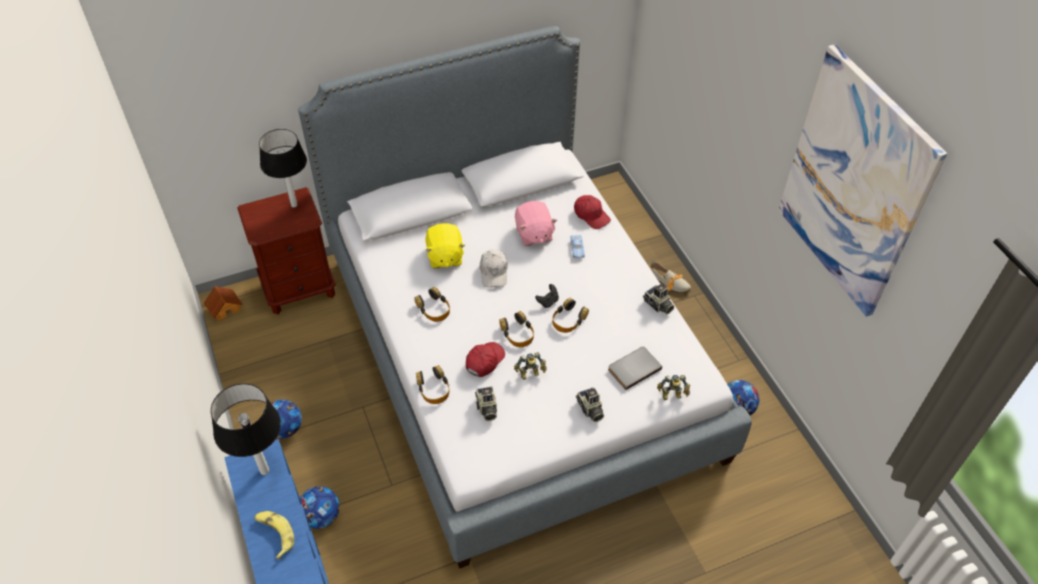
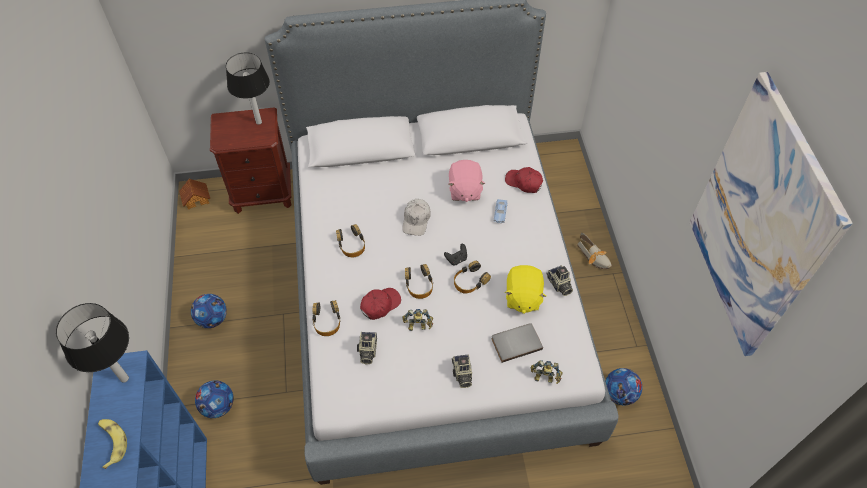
camera: 15 degrees right, 5 degrees up
yellow plush toy [425,223,465,268] -> yellow plush toy moved to [505,265,546,314]
red cap [574,195,611,229] -> red cap turned 150 degrees clockwise [505,167,543,193]

